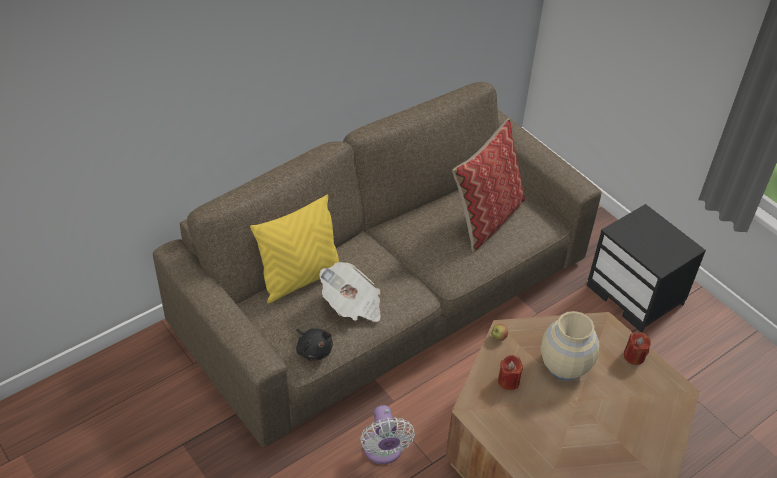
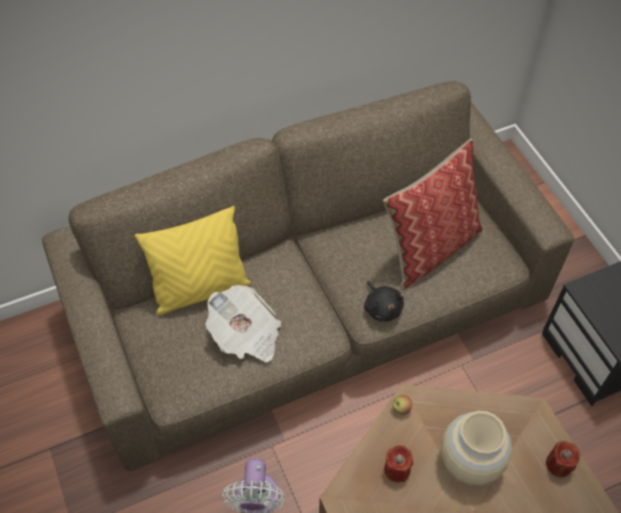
camera: 15 degrees right, 10 degrees up
black plush toy [296,329,333,361] -> black plush toy moved to [364,281,404,321]

